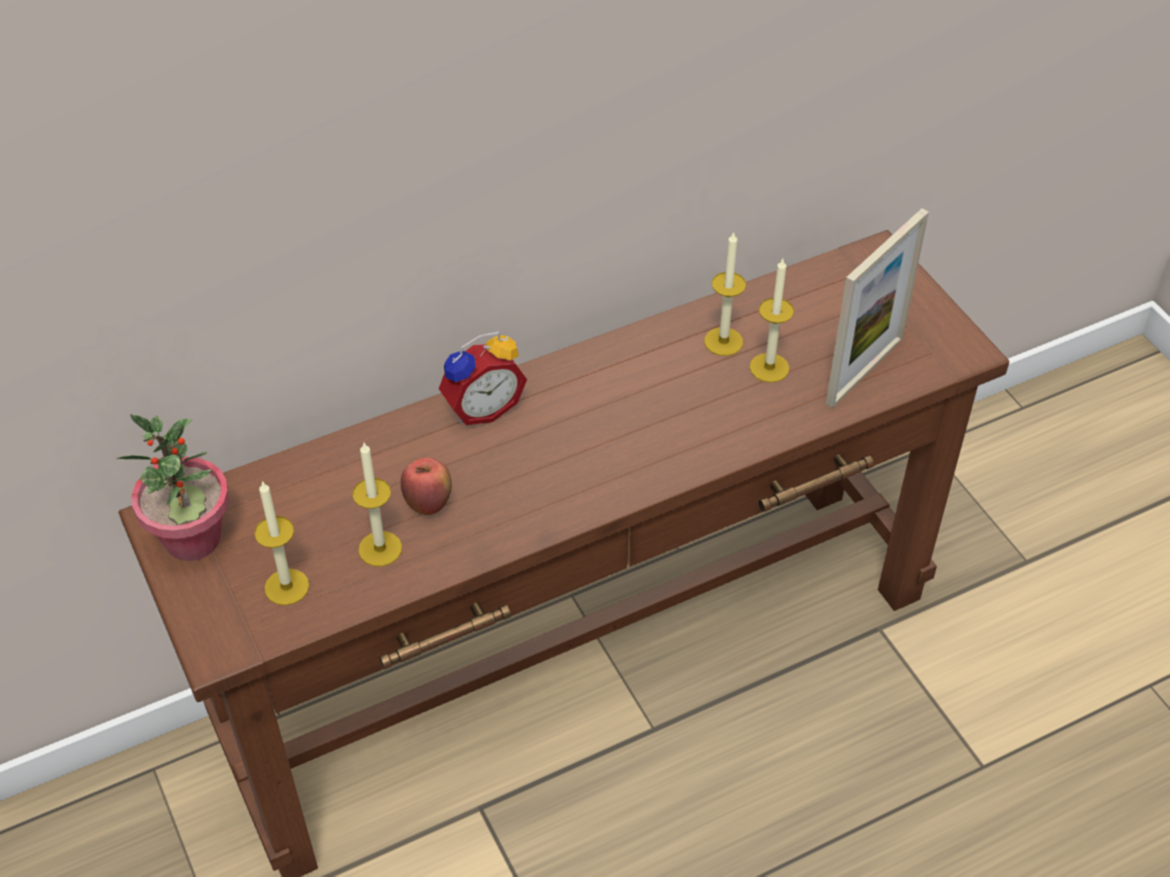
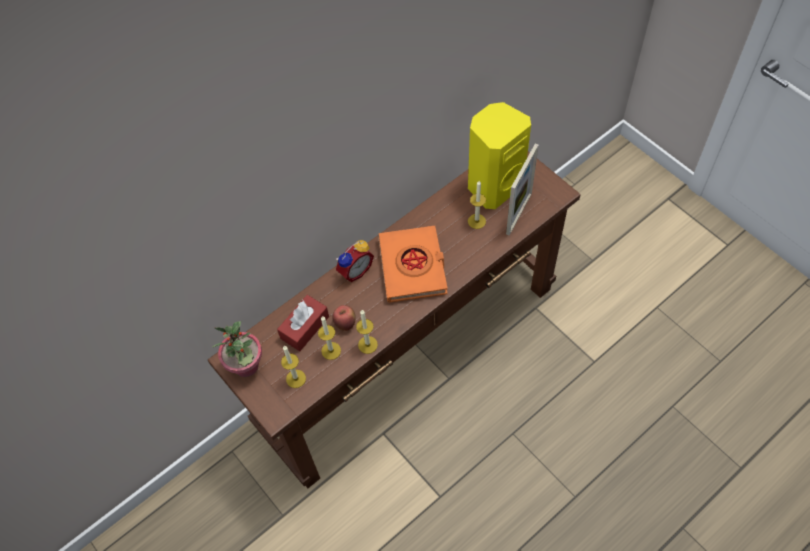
camera: 10 degrees left, 10 degrees up
candle [704,231,746,356] -> candle moved to [356,310,378,354]
none -> red tissue box [277,295,329,351]
none -> orange book [378,226,448,303]
none -> yellow speaker [468,102,531,209]

